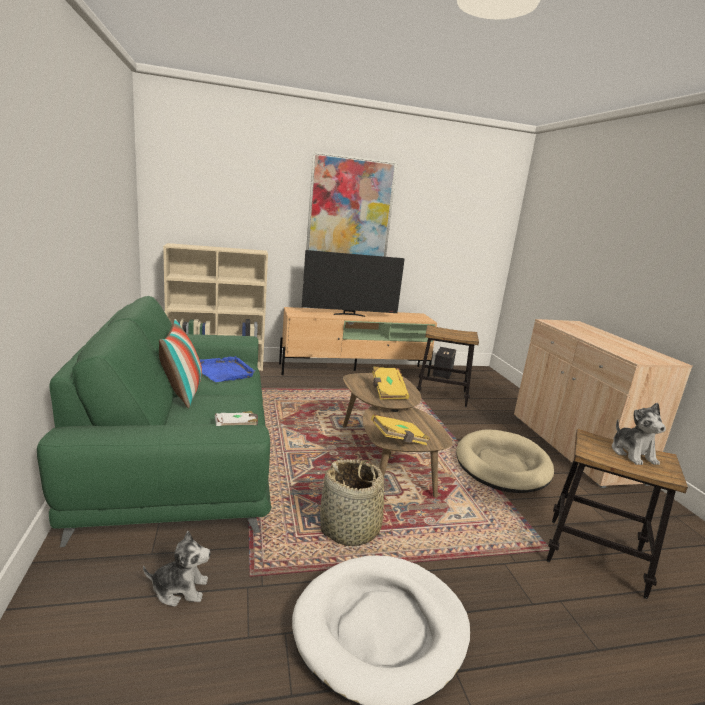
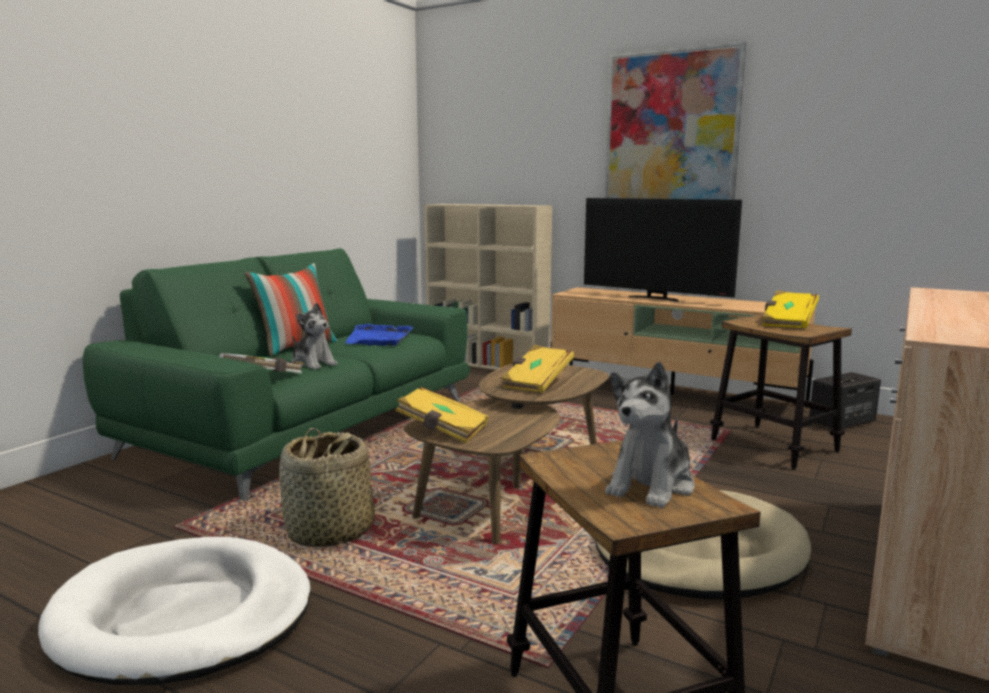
camera: 45 degrees right, 5 degrees down
plush toy [143,531,211,607] -> plush toy moved to [292,302,338,370]
none -> yellow book [762,290,819,328]

